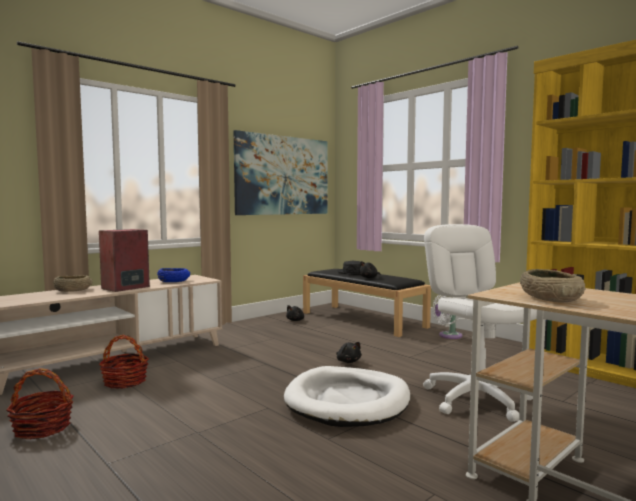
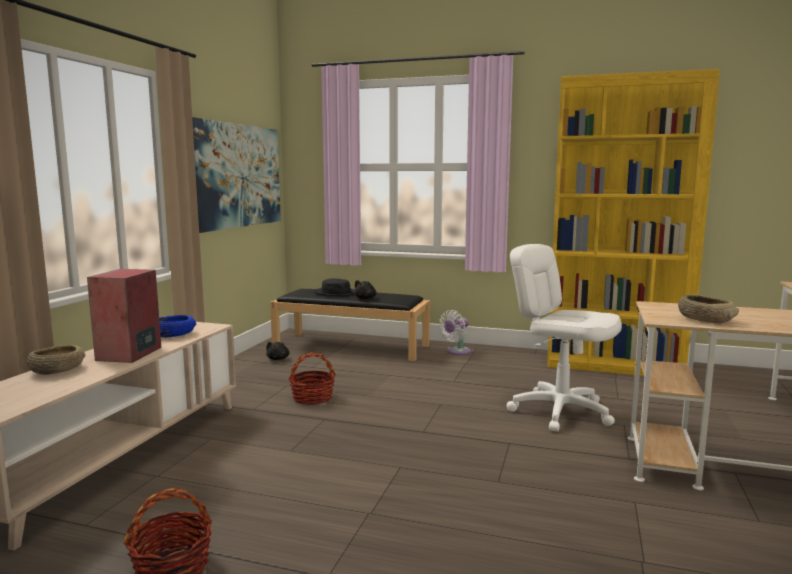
camera: 30 degrees left, 5 degrees up
basket [99,334,149,388] -> basket moved to [289,352,336,405]
white dog bed [284,366,410,427] -> none
black plush toy [336,342,361,363] -> none

